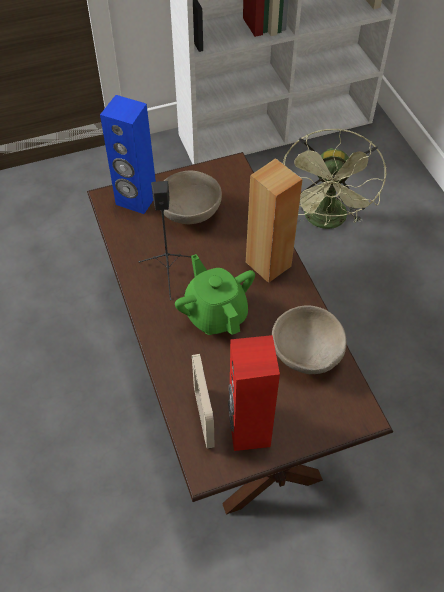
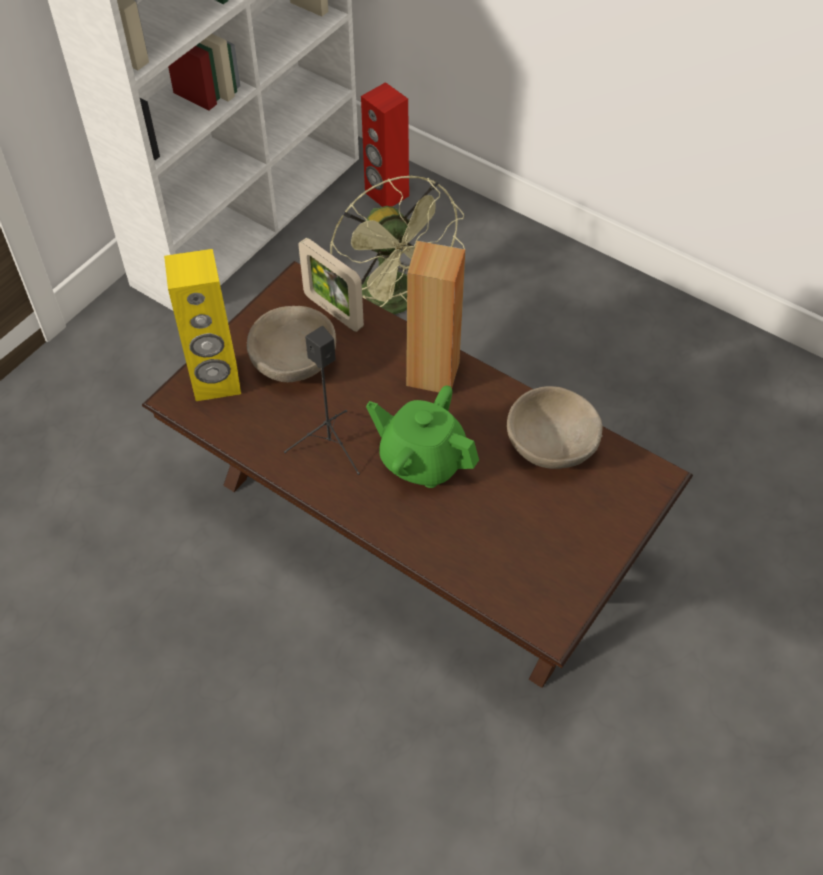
camera: 35 degrees left, 0 degrees up
blue speaker [100,95,156,214] -> yellow speaker [164,249,241,401]
picture frame [192,354,215,449] -> picture frame moved to [298,238,364,332]
red speaker [228,335,280,451] -> red speaker moved to [361,82,409,207]

